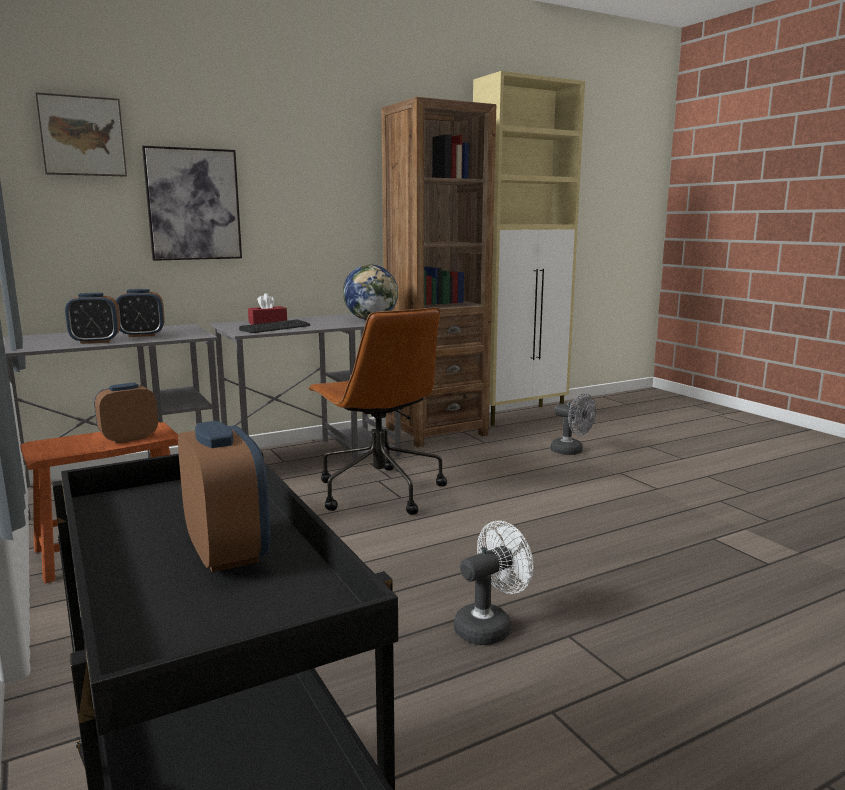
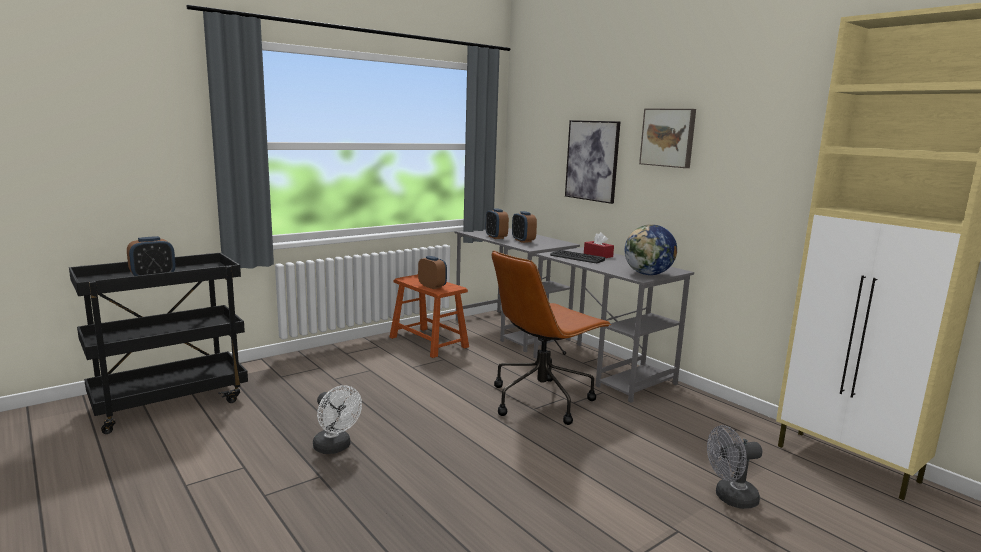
camera: 80 degrees right, 0 degrees up
picture [35,92,127,177] -> picture moved to [639,109,696,168]
brown bookcase [381,97,496,448] -> none
grey fan [550,394,596,455] -> grey fan turned 45 degrees clockwise [707,425,762,509]

